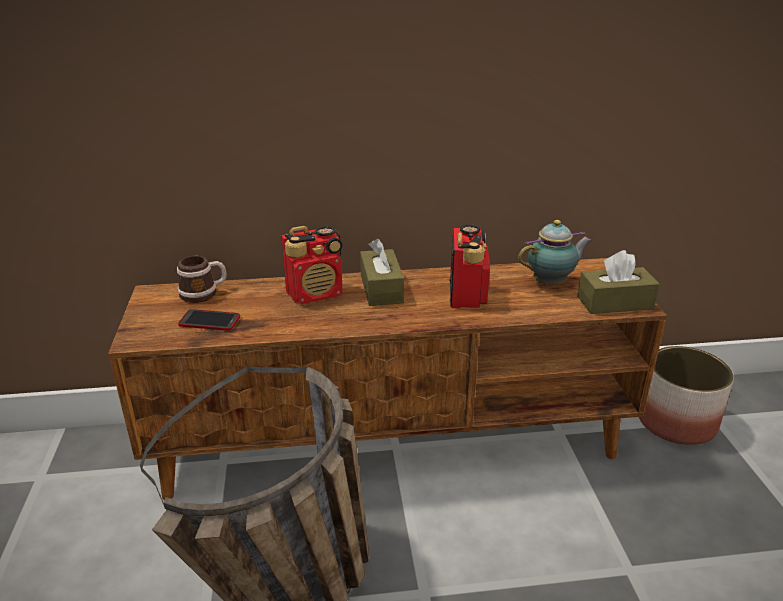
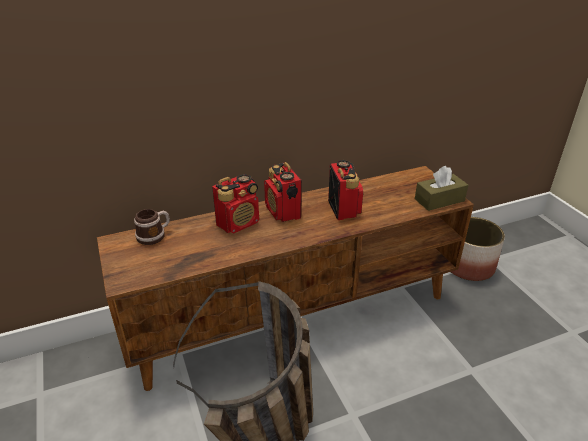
camera: 15 degrees left, 5 degrees up
phone [178,309,240,331] -> none
brown tissue box [360,238,404,306] -> radio [264,162,302,222]
teapot [518,220,592,285] -> none

